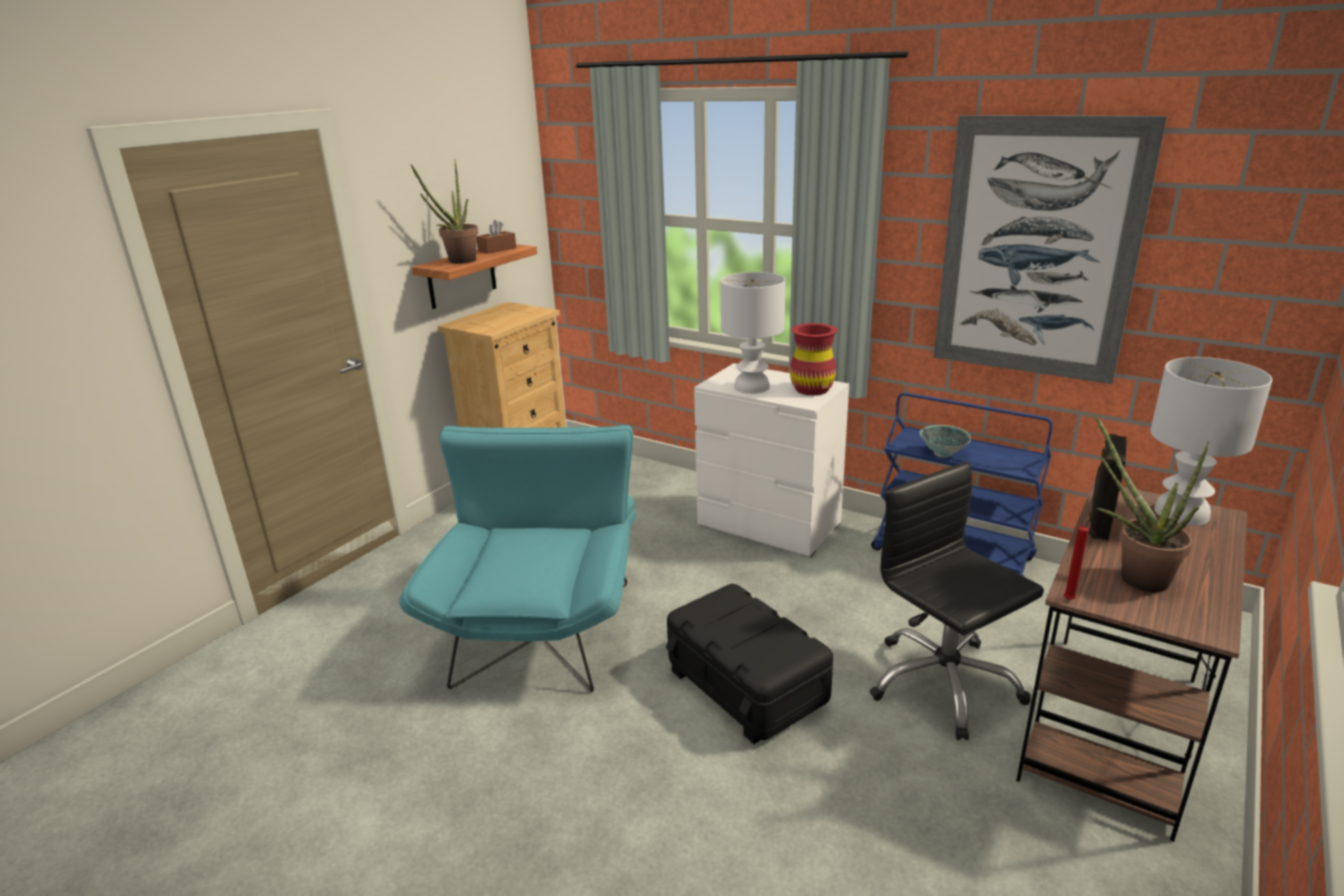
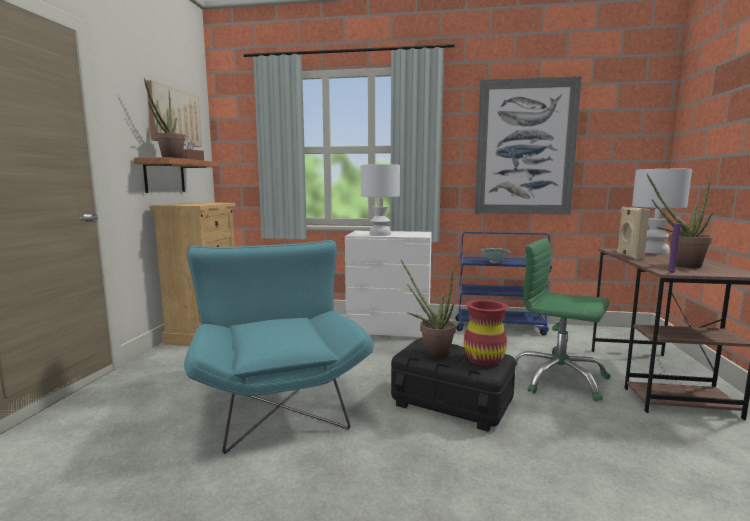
camera: 25 degrees left, 15 degrees down
red vase [790,323,838,395] -> red vase moved to [464,300,508,366]
black office chair [870,461,1044,740] -> green office chair [515,238,610,401]
red candle [1064,516,1090,600] -> purple candle [668,217,681,274]
black speaker [1089,434,1127,540] -> beige speaker [617,207,650,259]
none -> picture [146,80,202,147]
none -> potted plant [401,260,456,358]

